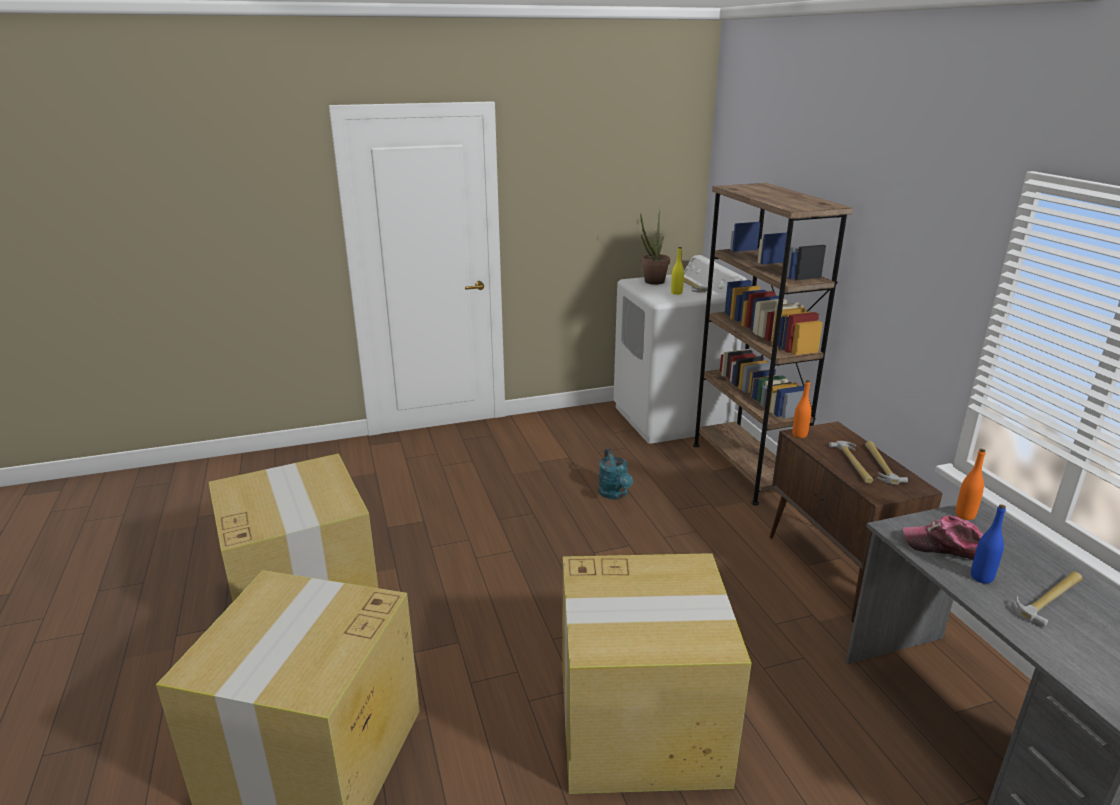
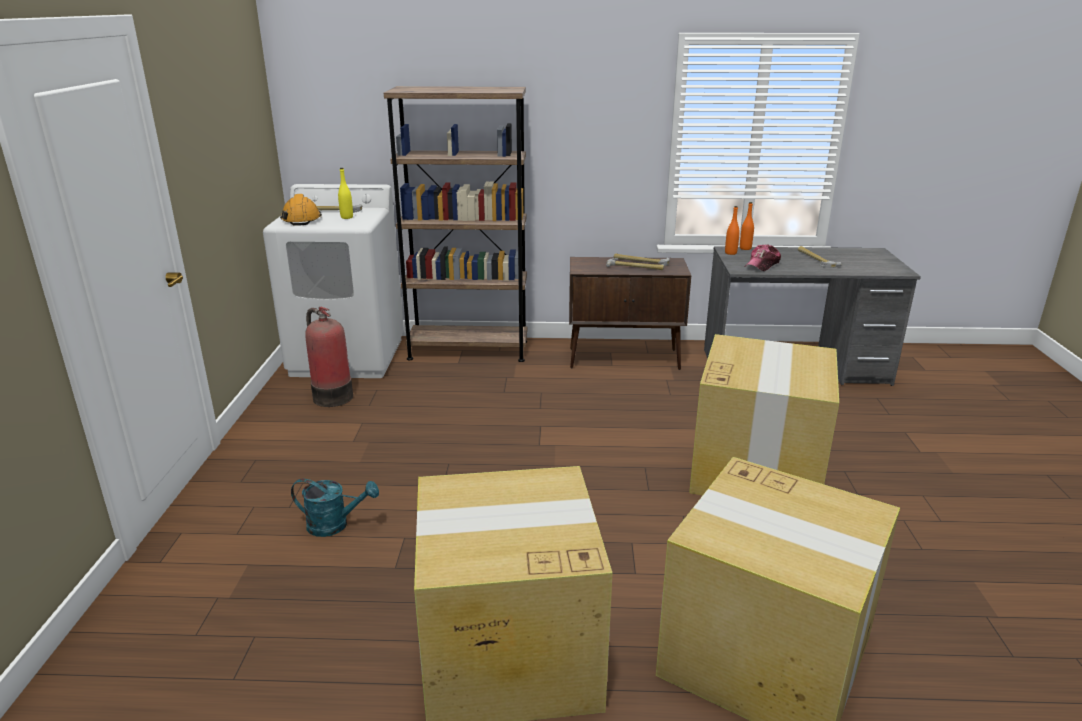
camera: 70 degrees left, 0 degrees up
turquoise watering can [598,449,633,499] -> turquoise watering can moved to [291,478,379,537]
potted plant [640,207,670,285] -> orange hard hat [280,194,322,226]
orange bottle [792,380,811,438] -> orange bottle moved to [740,202,754,250]
blue bottle [971,504,1006,584] -> none
none -> fire extinguisher [305,307,353,407]

